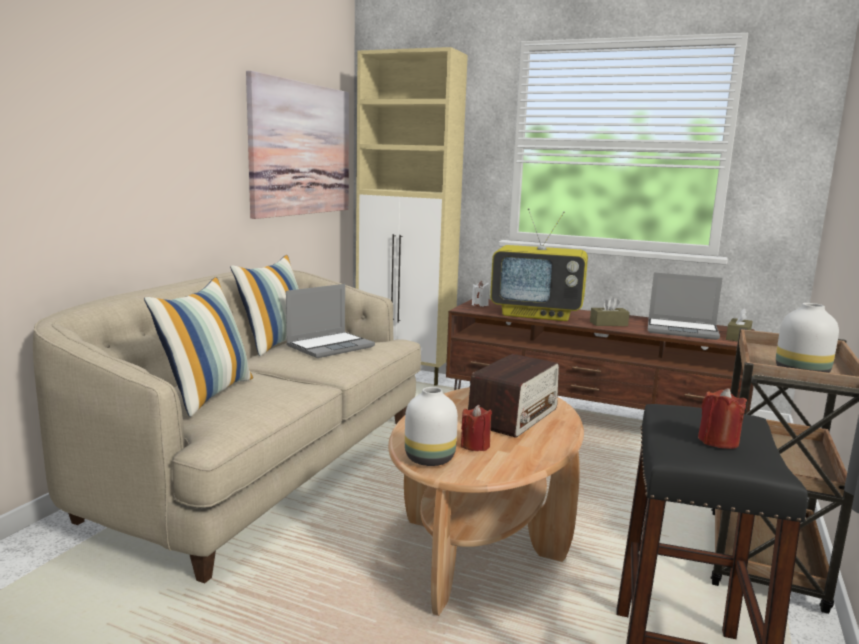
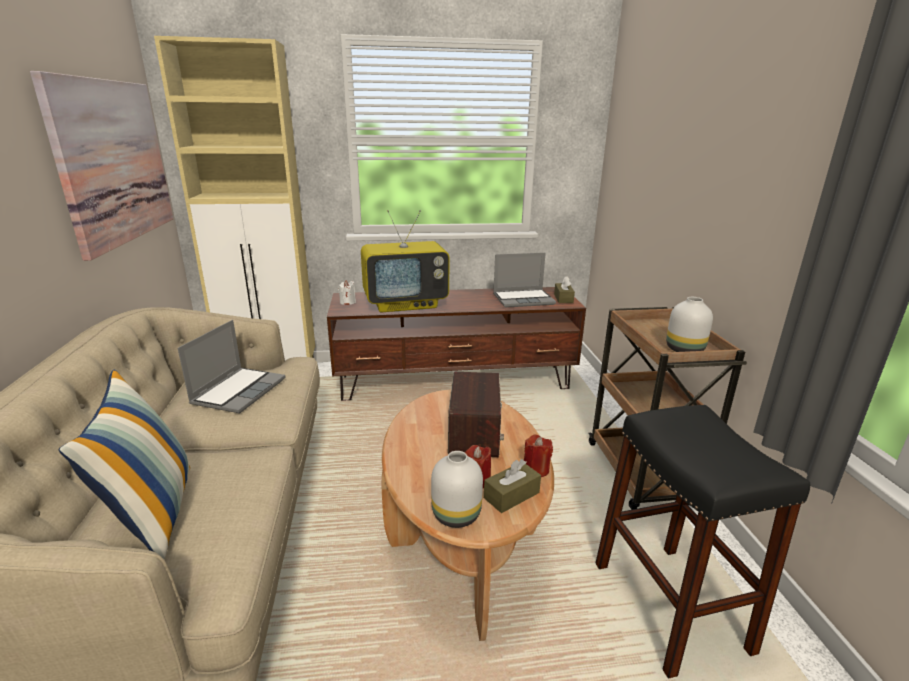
camera: 30 degrees left, 10 degrees up
pillow [230,255,299,356] -> none
brown tissue box [590,296,630,326] -> brown tissue box moved to [484,459,541,513]
red candle [698,388,747,449] -> red candle moved to [524,435,553,477]

